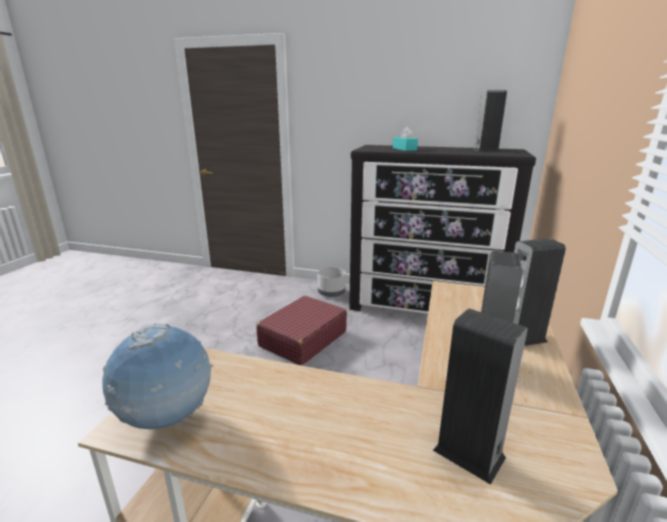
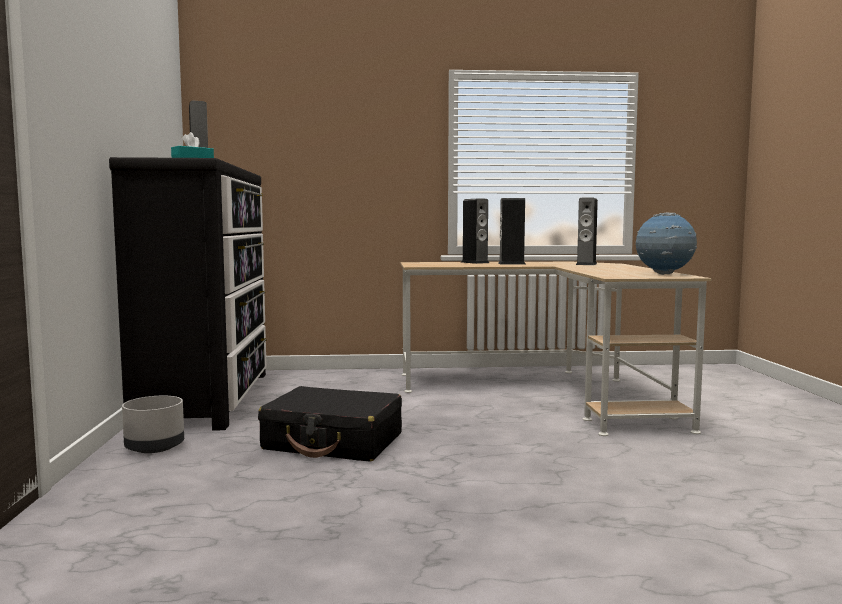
camera: 110 degrees left, 15 degrees down
red suitcase [256,296,347,365] -> black suitcase [258,386,402,462]

